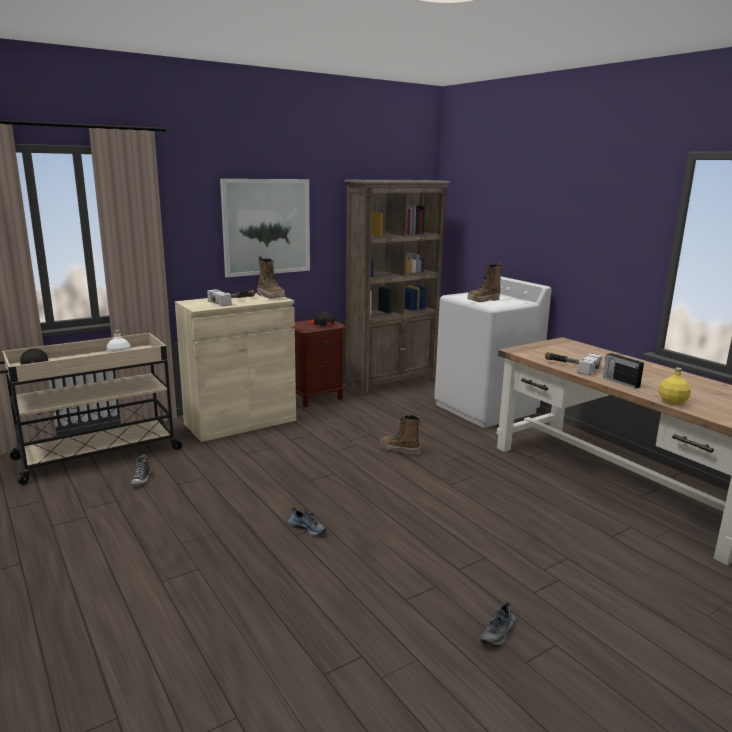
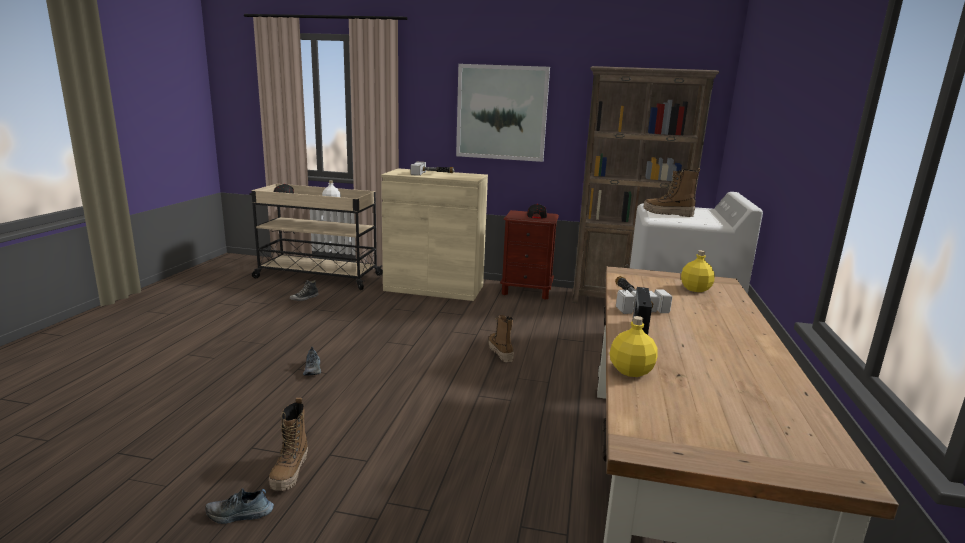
camera: 45 degrees right, 0 degrees up
boot [257,256,285,299] -> boot moved to [269,398,308,491]
none -> yellow bottle [681,250,715,292]

